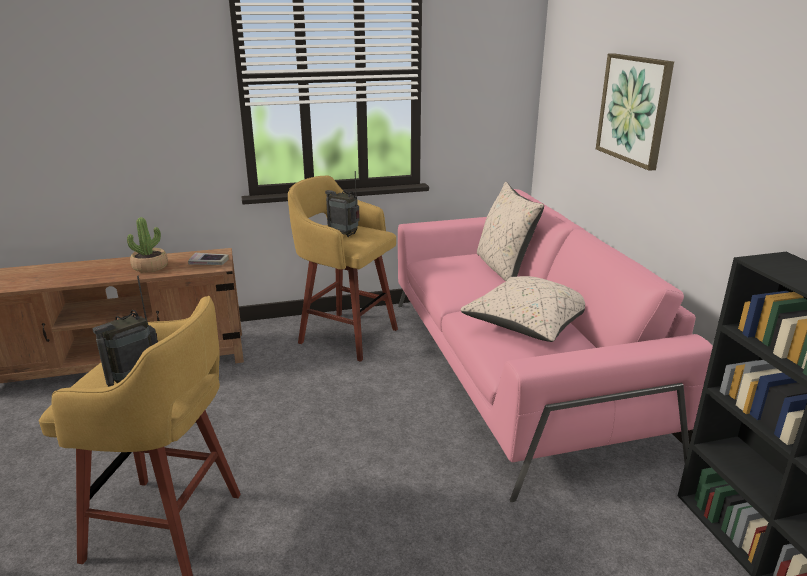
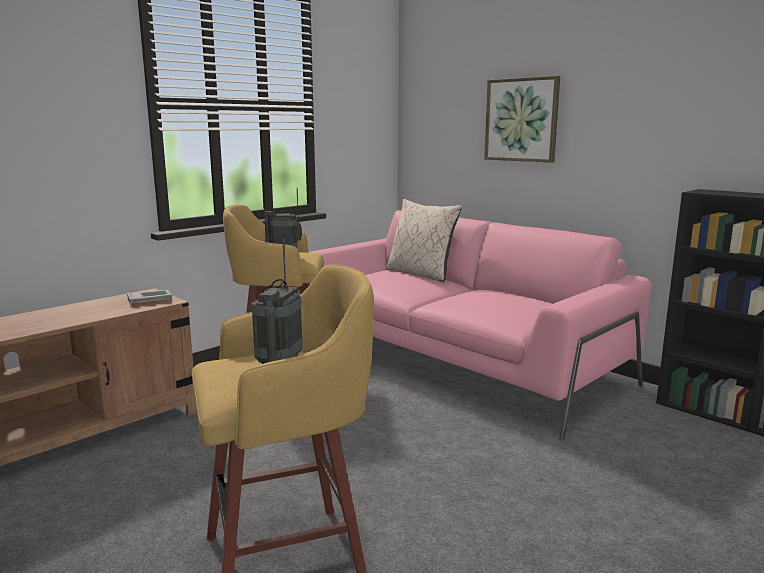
camera: 30 degrees left, 10 degrees down
potted plant [127,217,168,273] -> none
beige pillow [460,276,585,342] -> none

